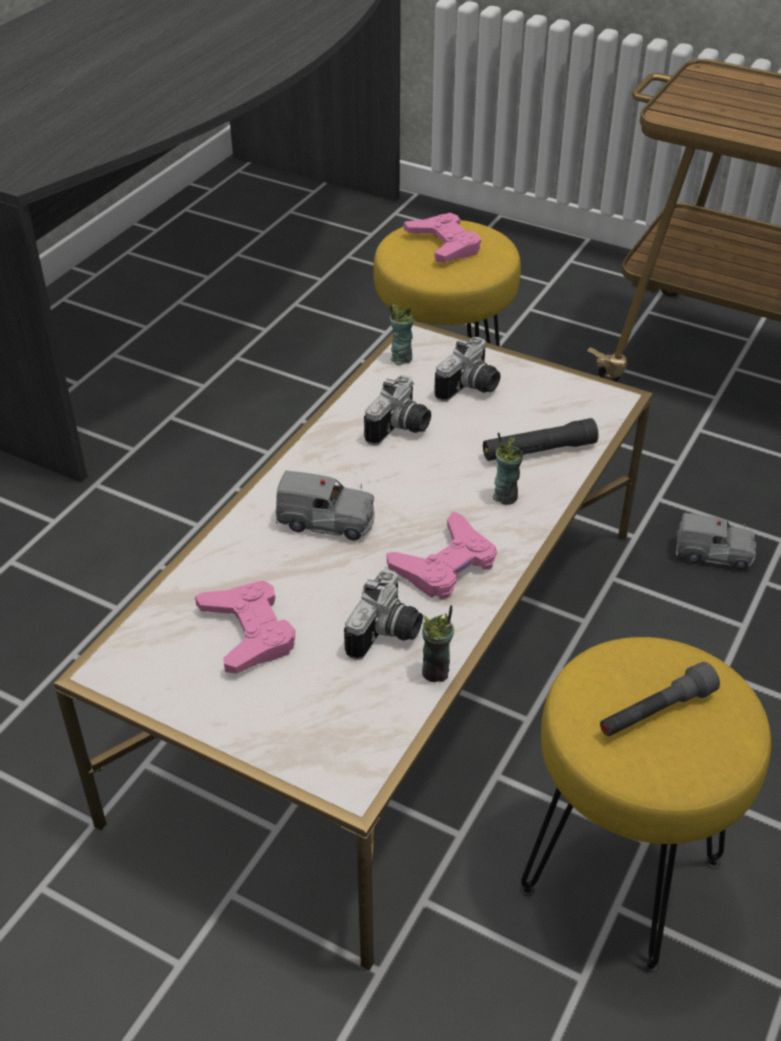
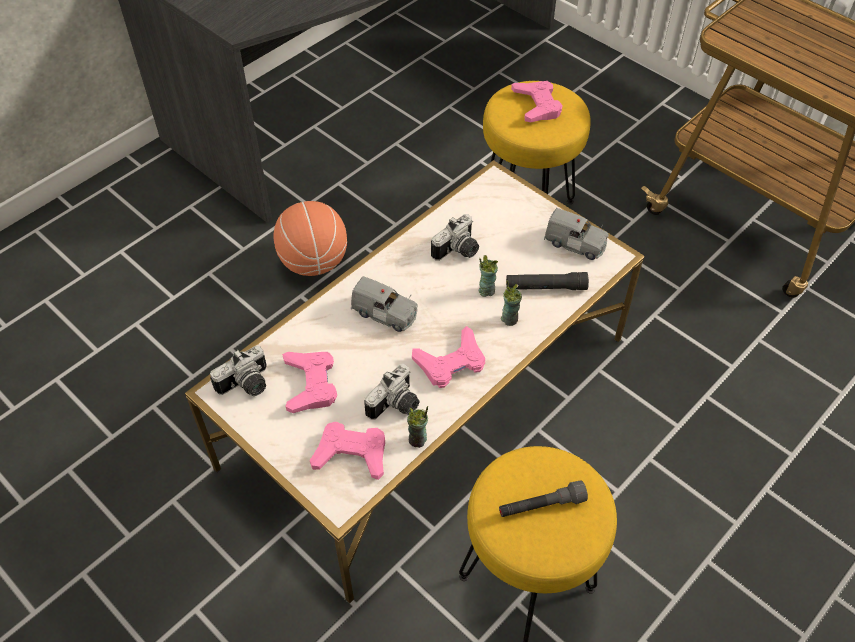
camera: 15 degrees right, 10 degrees up
cup [390,303,414,365] -> cup moved to [479,255,498,297]
camera [434,337,500,401] -> camera moved to [210,345,267,396]
grey toy car [676,513,756,570] -> grey toy car moved to [544,208,609,260]
none -> basketball [273,201,347,276]
none -> pink game controller [310,422,385,480]

